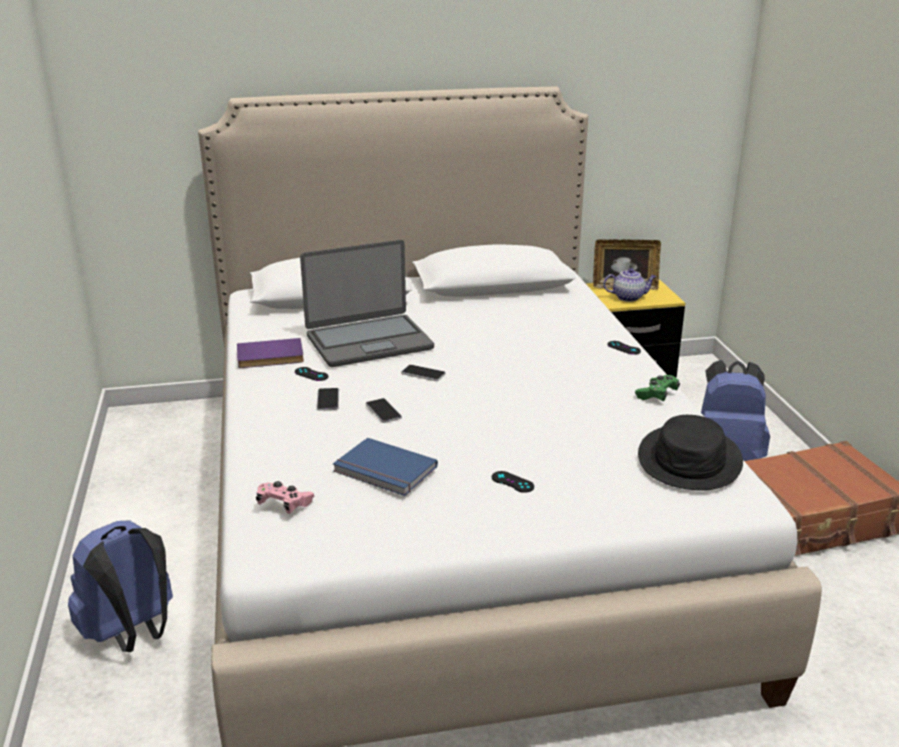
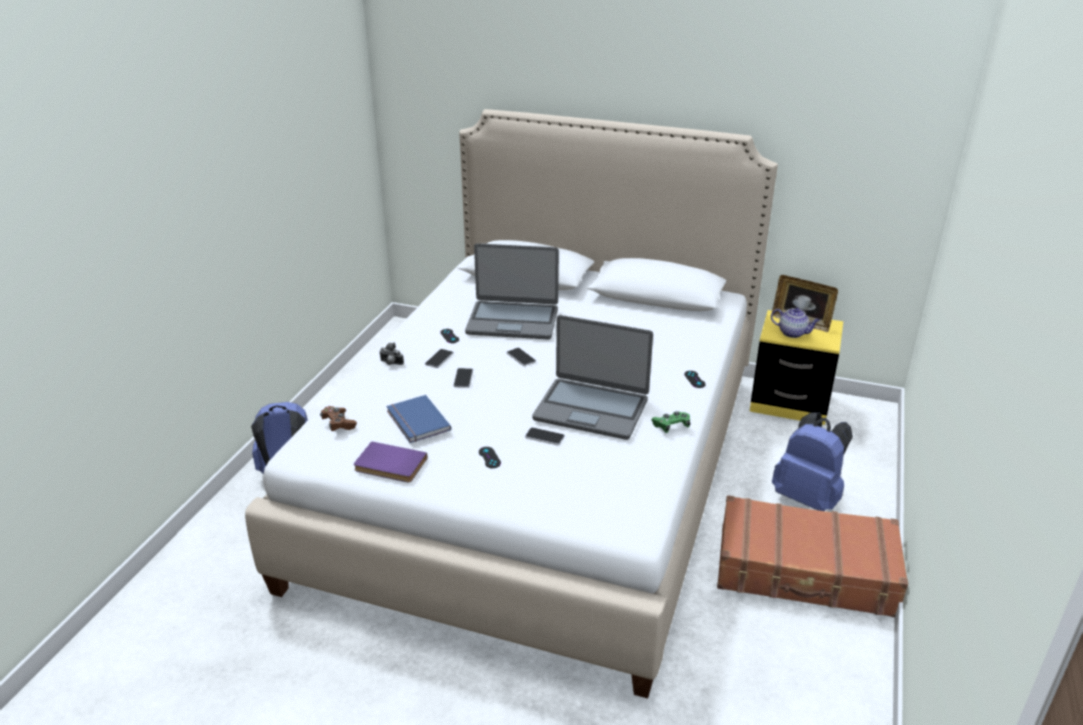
camera: 30 degrees right, 5 degrees up
purple book [237,338,304,368] -> purple book moved to [354,441,428,482]
pink game controller [256,481,314,514] -> brown game controller [320,406,357,431]
black hat [638,415,743,491] -> none
none -> camera [379,342,404,365]
none -> phone [525,427,565,445]
none -> laptop [532,315,653,440]

